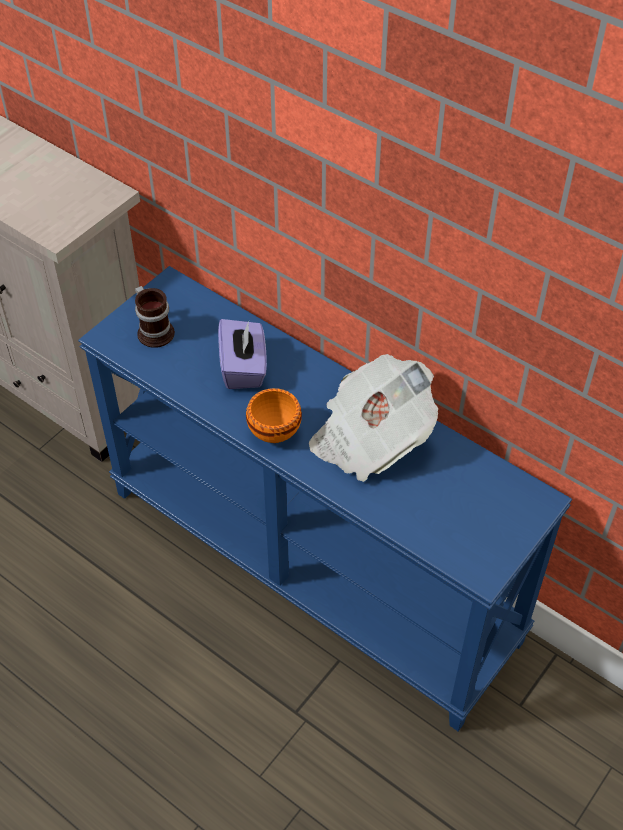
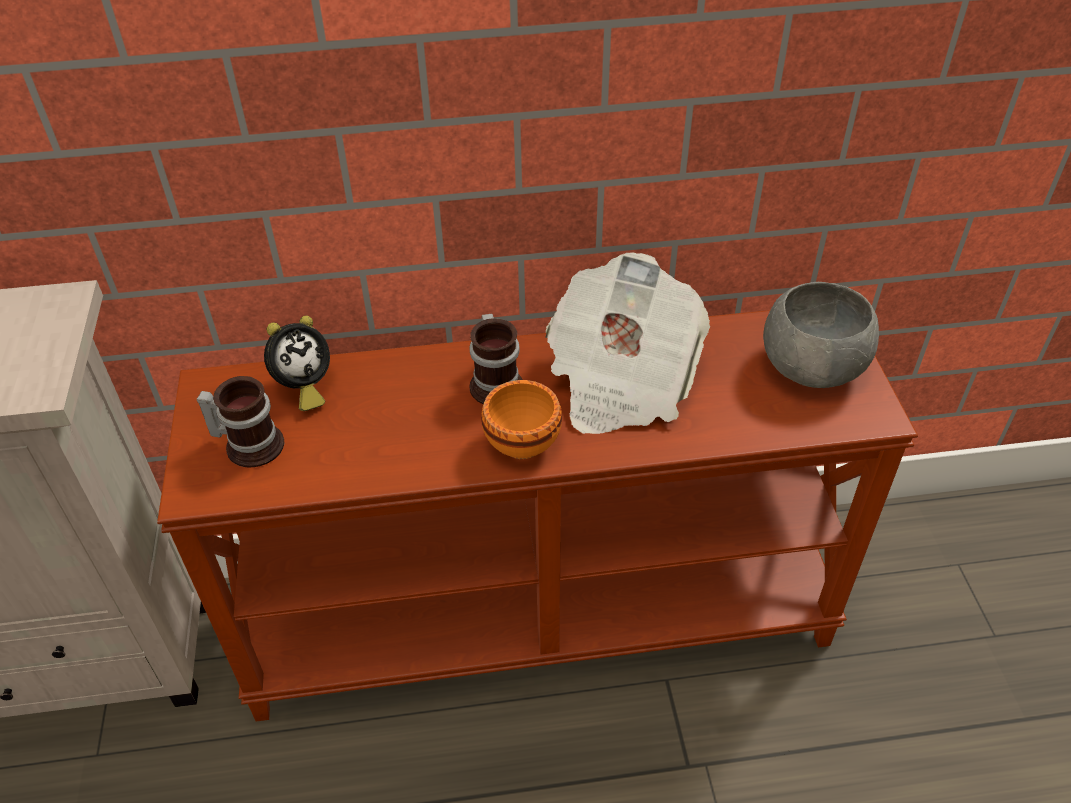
camera: 45 degrees left, 5 degrees down
blue console table [78,266,572,731] -> brown console table [157,310,918,722]
purple tissue box [218,319,267,389] -> none
none -> alarm clock [264,316,330,411]
none -> mug [470,314,522,404]
none -> grey bowl [763,282,879,388]

